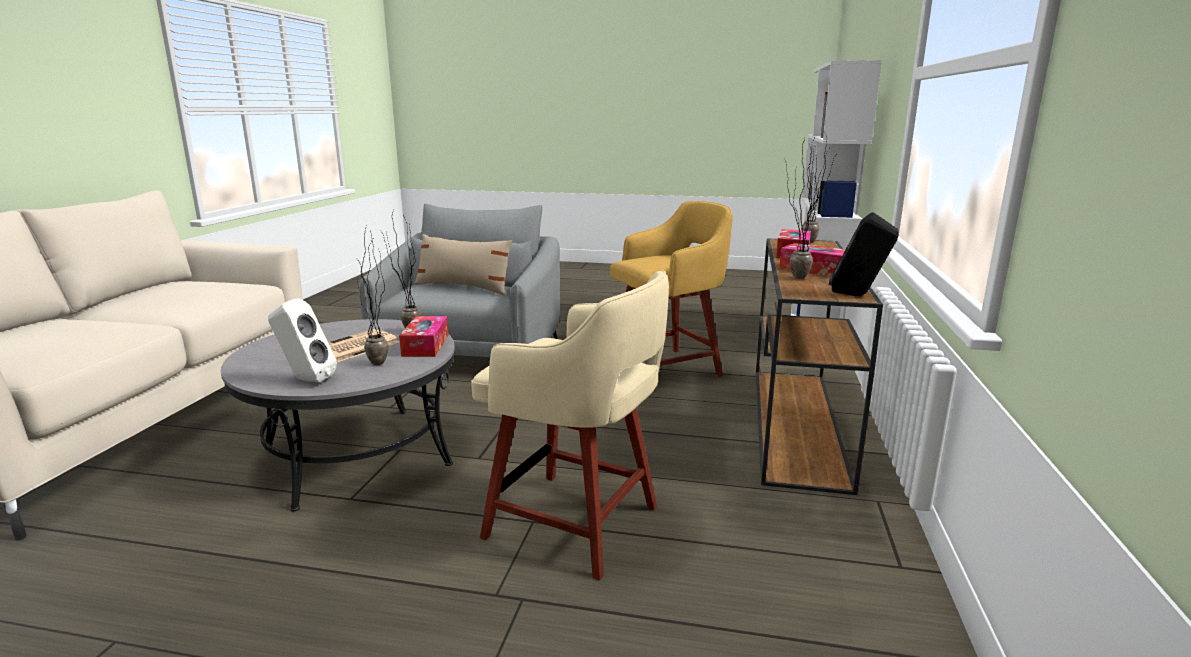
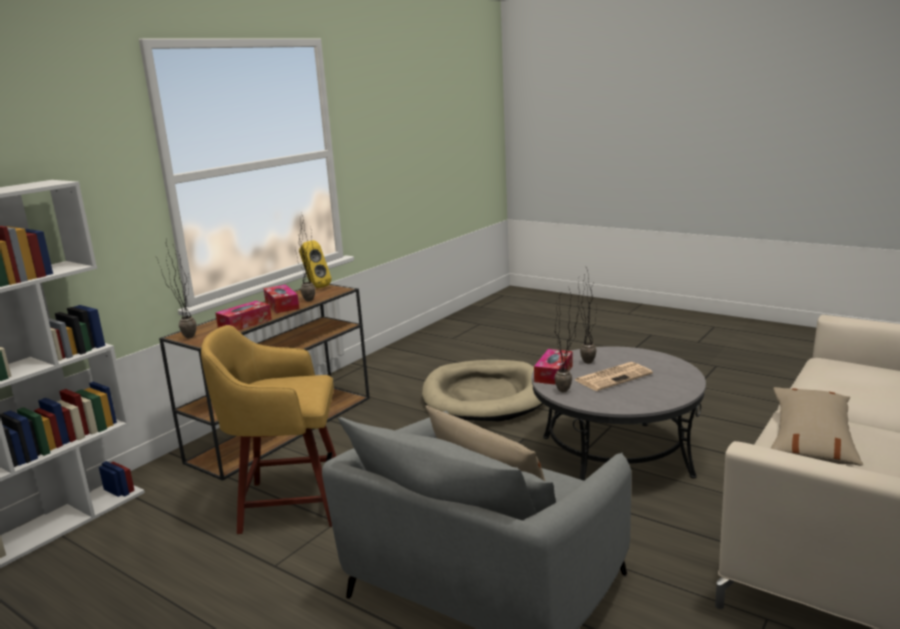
camera: 155 degrees left, 0 degrees up
white speaker [268,298,337,382] -> none
beige stool [471,271,669,580] -> beige dog bed [422,360,543,421]
black speaker [829,212,898,296] -> yellow speaker [299,240,331,288]
none -> beige pillow [771,387,863,466]

